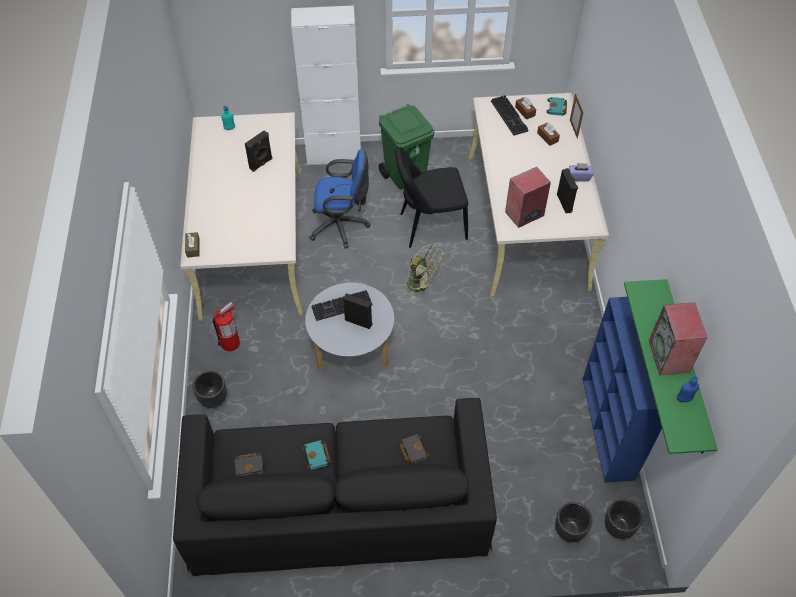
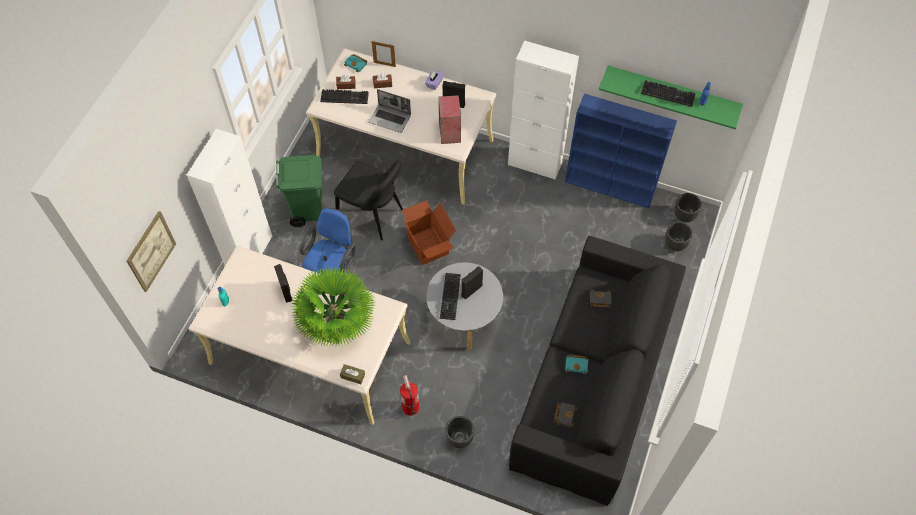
camera: 65 degrees left, 5 degrees up
black chair [395,147,468,248] -> black chair turned 75 degrees counterclockwise [334,160,403,241]
green fan [407,244,445,300] -> cardboard box [402,200,456,265]
speaker [649,302,708,376] -> keyboard [641,80,696,107]
none -> picture [126,211,176,292]
none -> potted plant [293,266,375,347]
none -> laptop [369,89,411,133]
none -> white cabinet [508,41,579,180]

